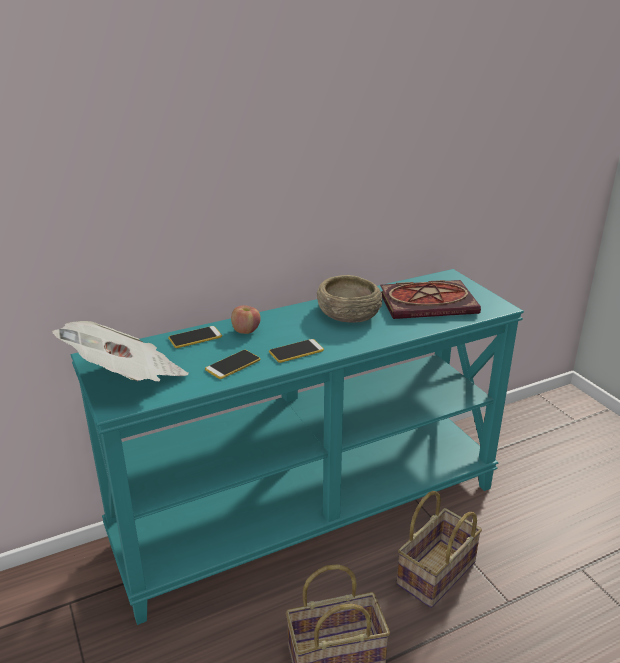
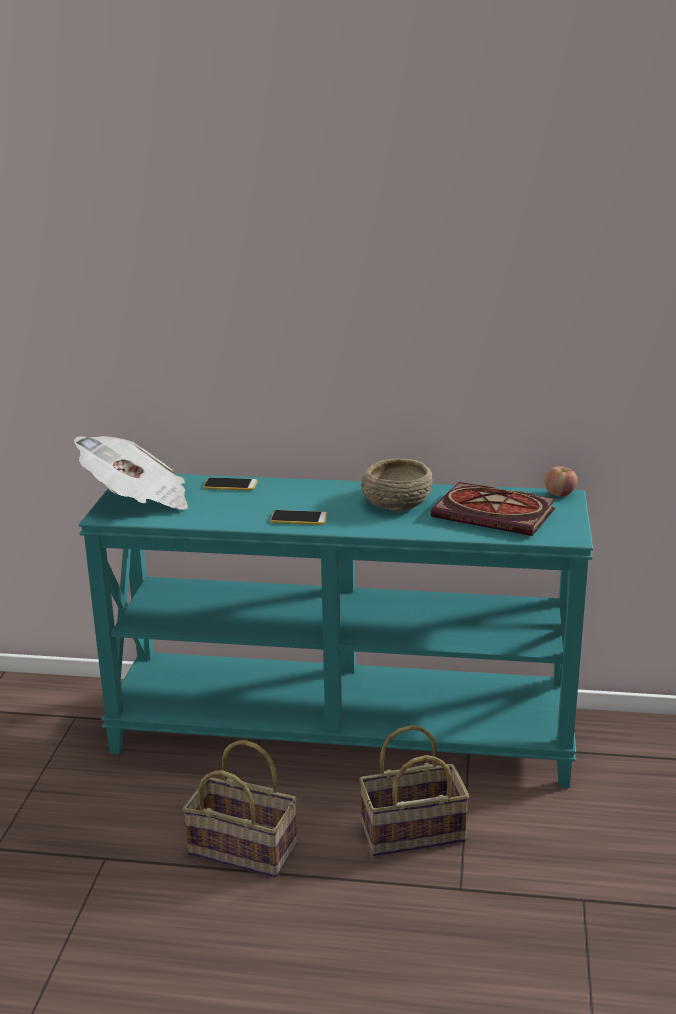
camera: 35 degrees right, 5 degrees down
phone [205,350,260,379] -> none
apple [231,305,261,334] -> apple moved to [545,466,578,496]

